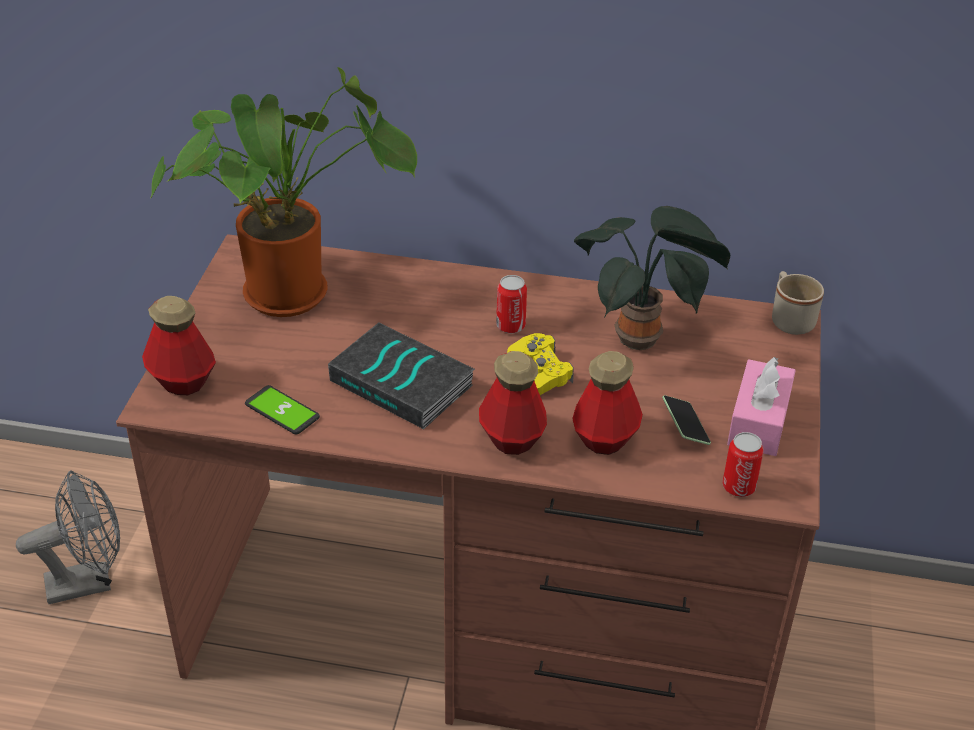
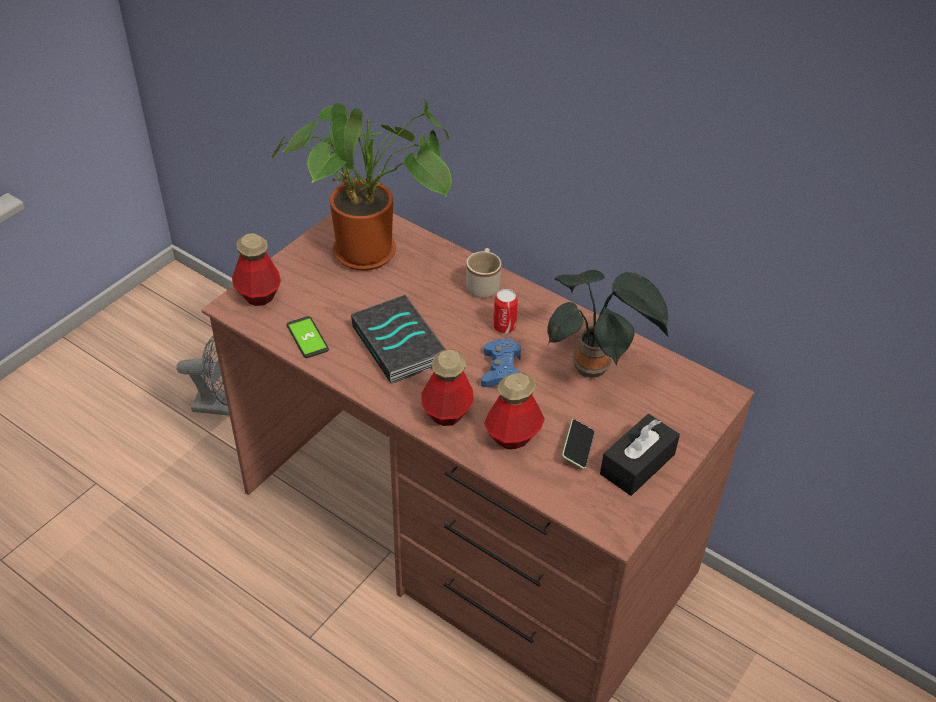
camera: 25 degrees right, 5 degrees up
yellow game controller [507,333,574,395] -> blue game controller [481,339,521,387]
can [723,432,764,497] -> none
pink tissue box [727,357,796,456] -> black tissue box [600,414,680,496]
beige mug [772,271,824,335] -> beige mug moved to [466,248,501,298]

